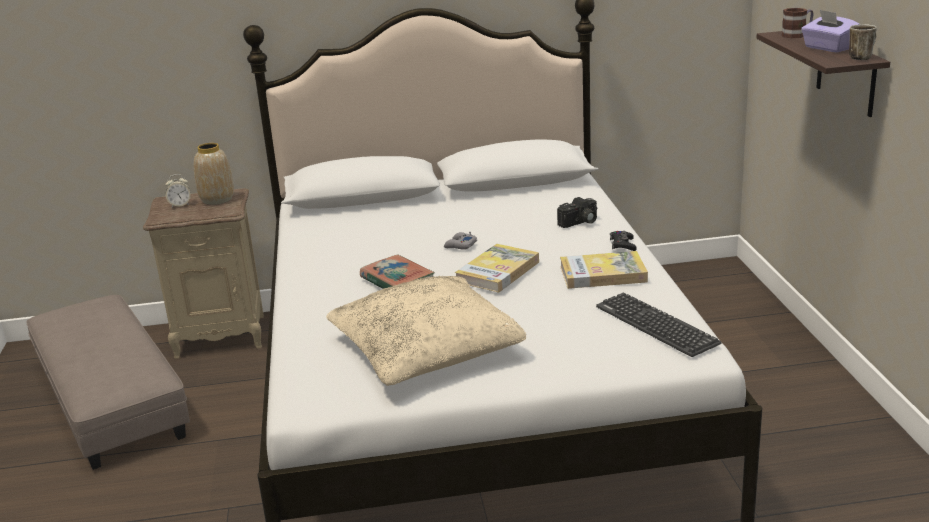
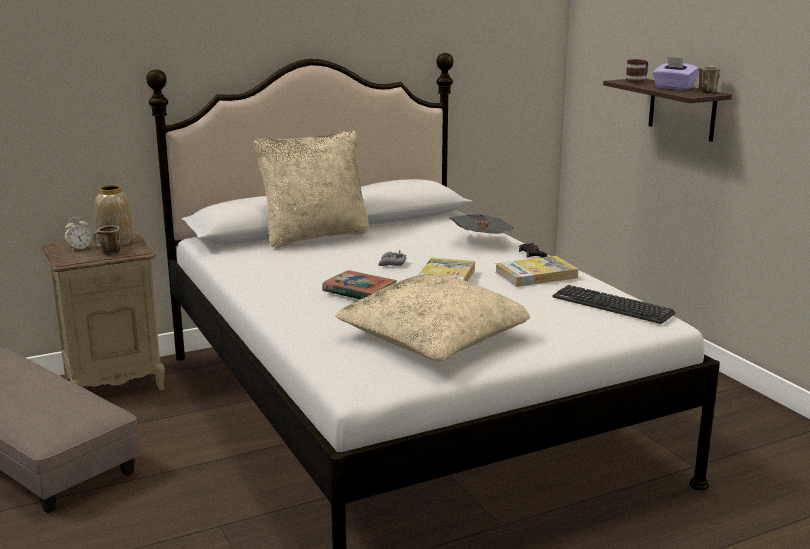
camera: 20 degrees left, 5 degrees down
camera [557,197,597,228] -> newspaper [449,214,513,234]
none -> mug [93,226,121,255]
none -> beige pillow [253,130,369,249]

